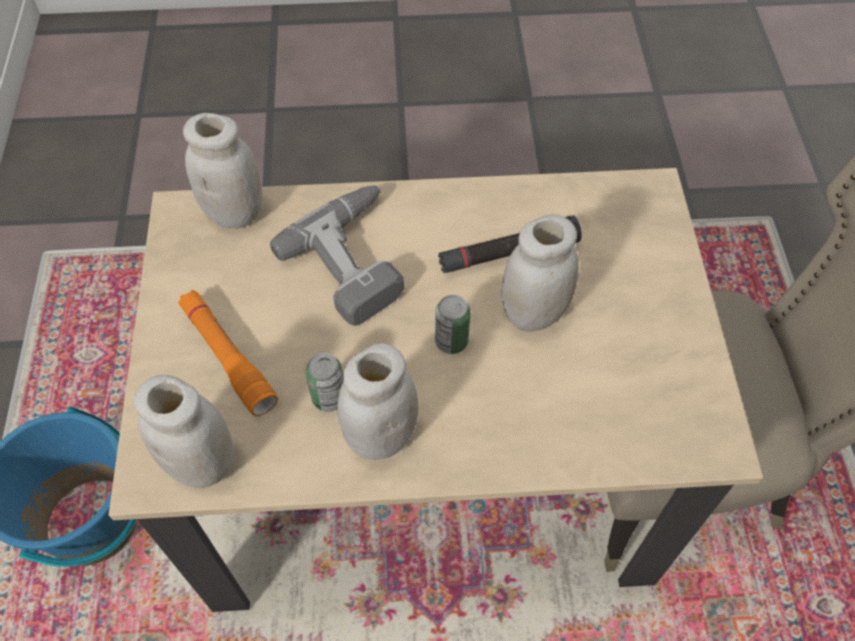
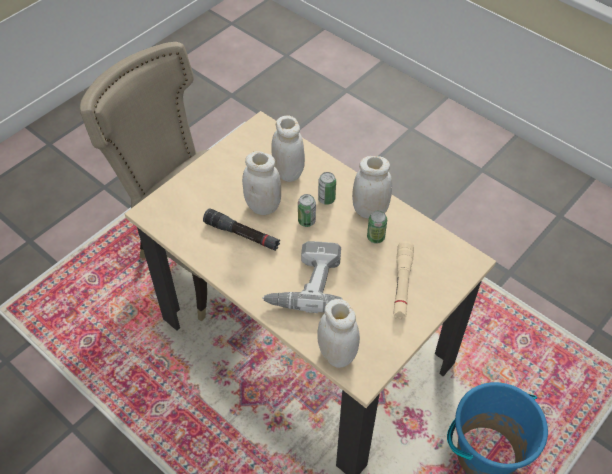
camera: 135 degrees left, 5 degrees down
white jar [134,375,234,488] -> white jar moved to [271,115,305,182]
orange flashlight [178,290,278,416] -> beige flashlight [393,241,414,319]
none -> can [318,172,336,205]

